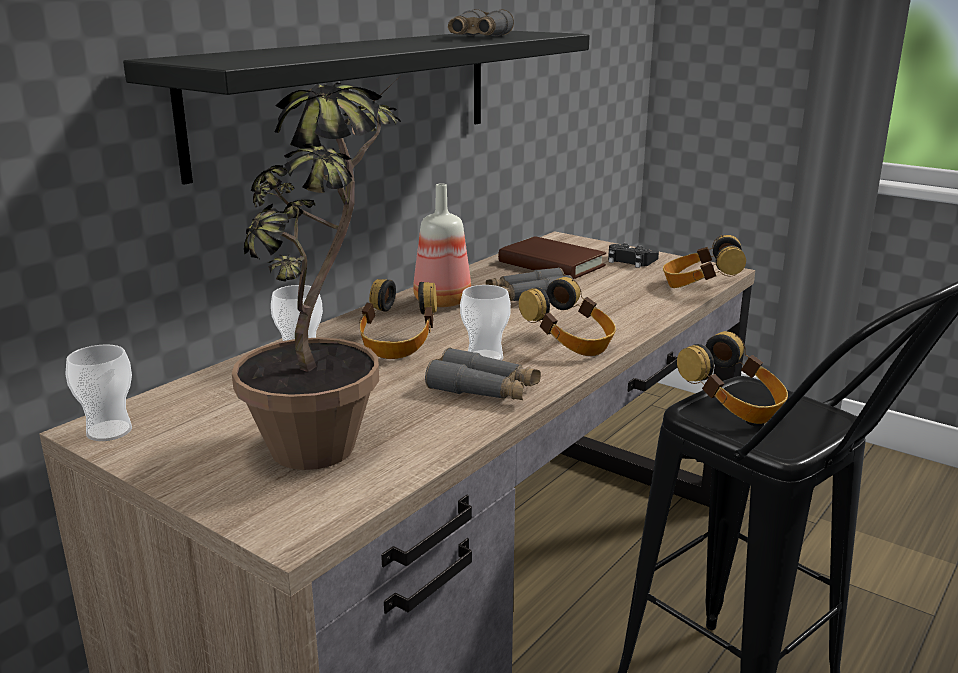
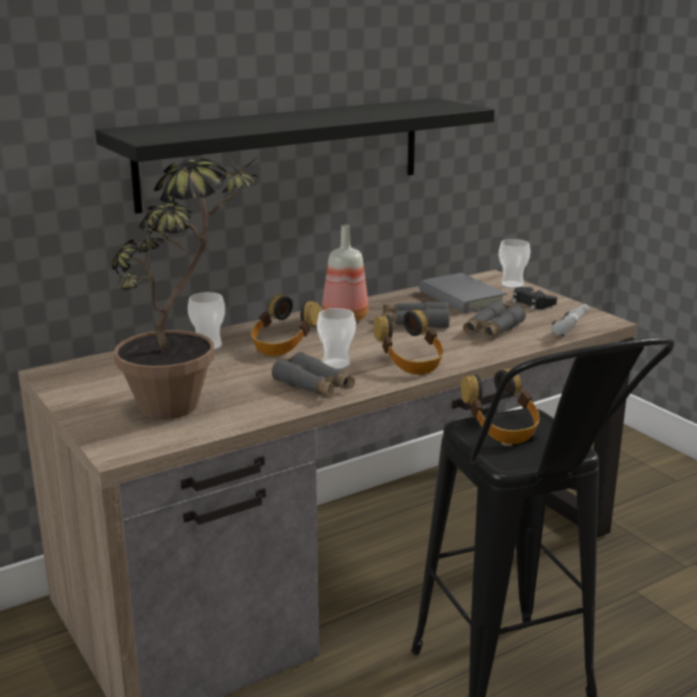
camera: 20 degrees right, 0 degrees up
cup [65,344,132,441] -> cup moved to [499,239,530,289]
grey binoculars [448,9,514,37] -> grey binoculars moved to [463,301,526,338]
brown book [498,236,606,279] -> grey book [419,273,507,313]
headphones [663,235,746,288] -> white game controller [552,304,589,336]

